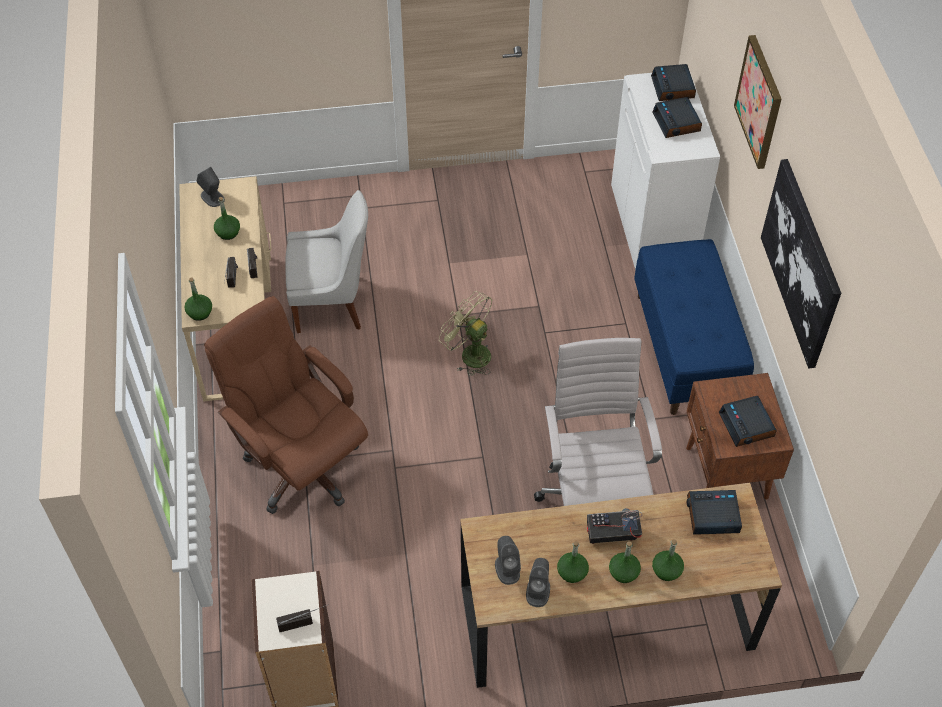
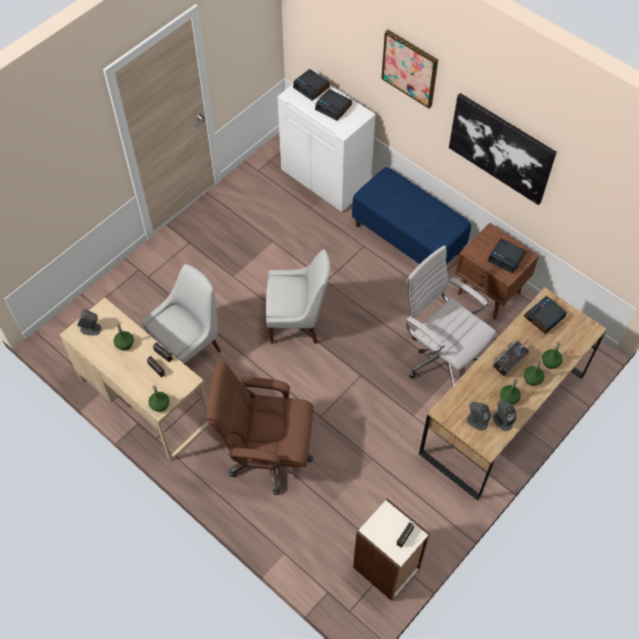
camera: 40 degrees left, 5 degrees up
green fan [439,291,492,376] -> white chair [266,249,331,344]

